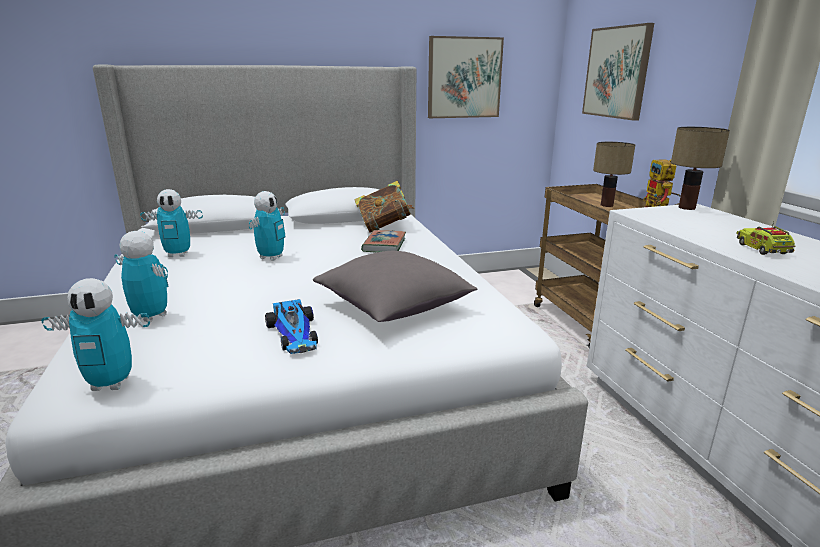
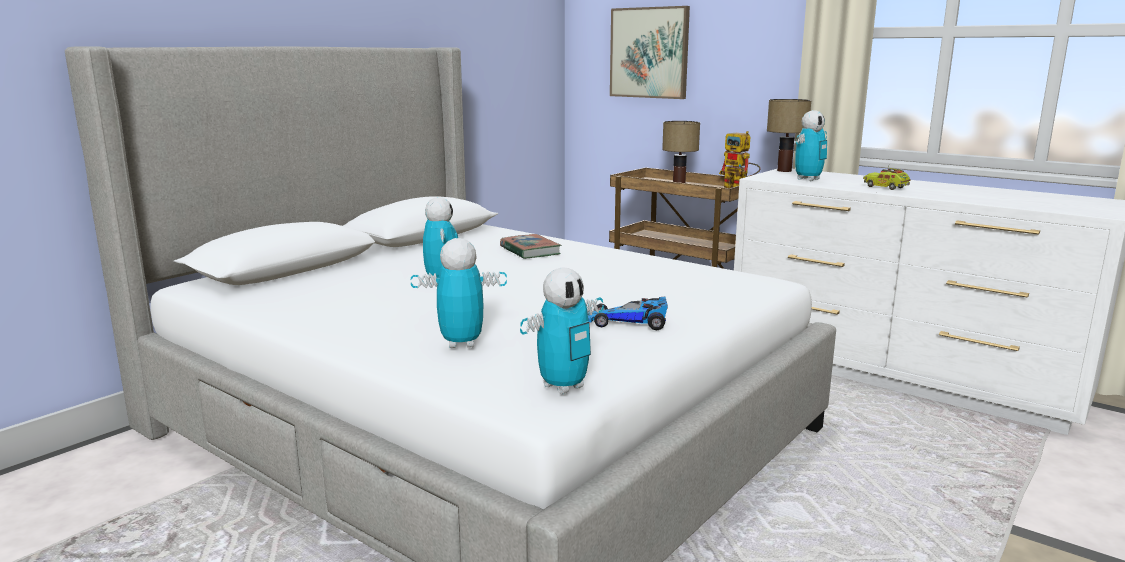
camera: 35 degrees left, 5 degrees down
toy robot [140,189,203,257] -> toy robot moved to [795,110,827,181]
toy car [265,299,318,354] -> toy car turned 150 degrees clockwise [588,297,668,330]
grey pillow [313,251,478,322] -> none
book [354,181,414,233] -> none
picture [428,36,504,118] -> none

